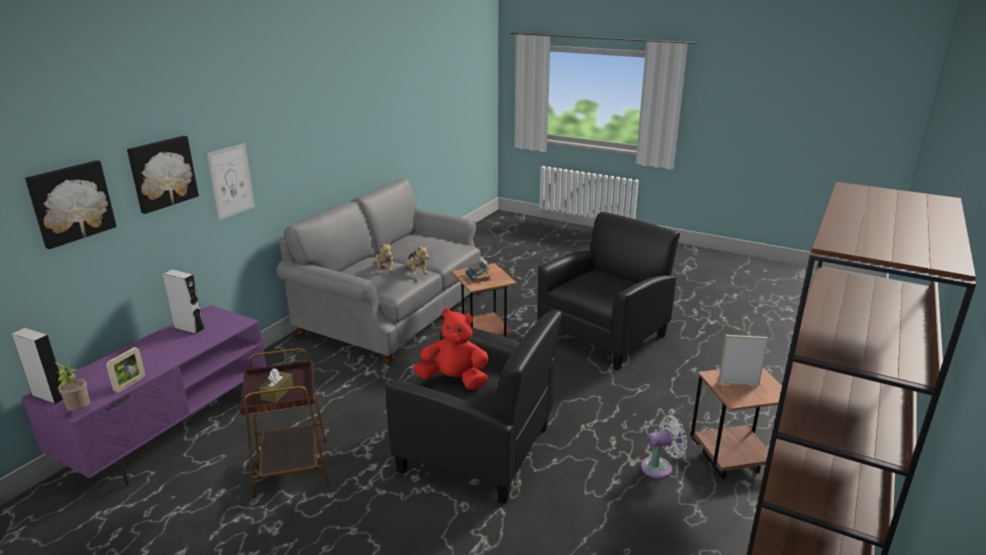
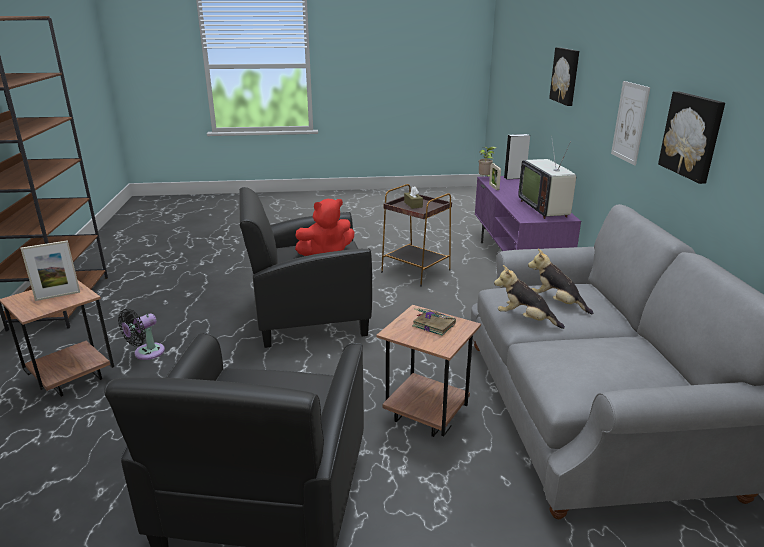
camera: 145 degrees right, 0 degrees up
picture [127,136,199,214] -> picture moved to [658,91,725,184]
grey speaker [163,269,205,334] -> television [518,135,576,219]
white fan [641,415,687,479] -> black fan [118,309,165,360]

